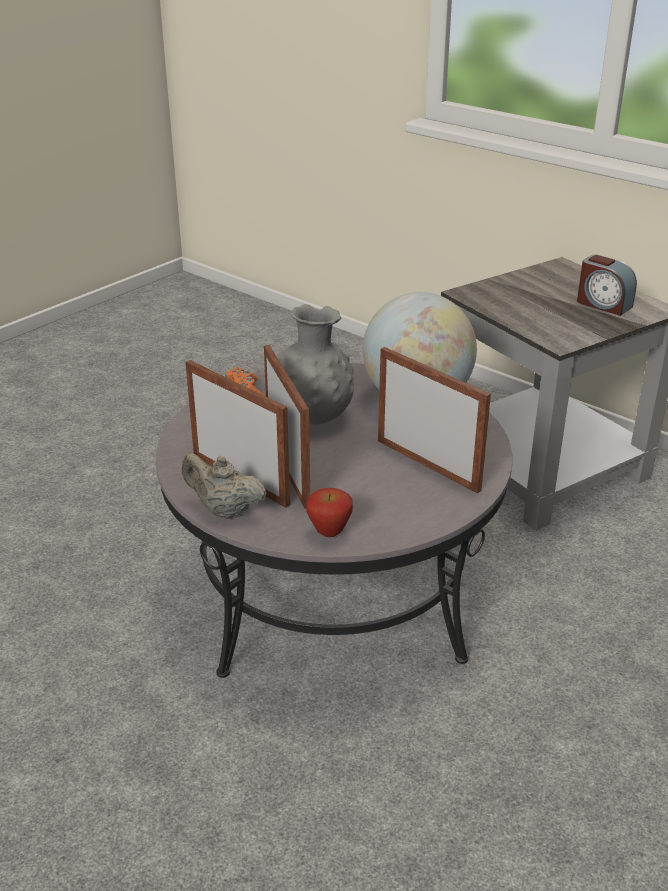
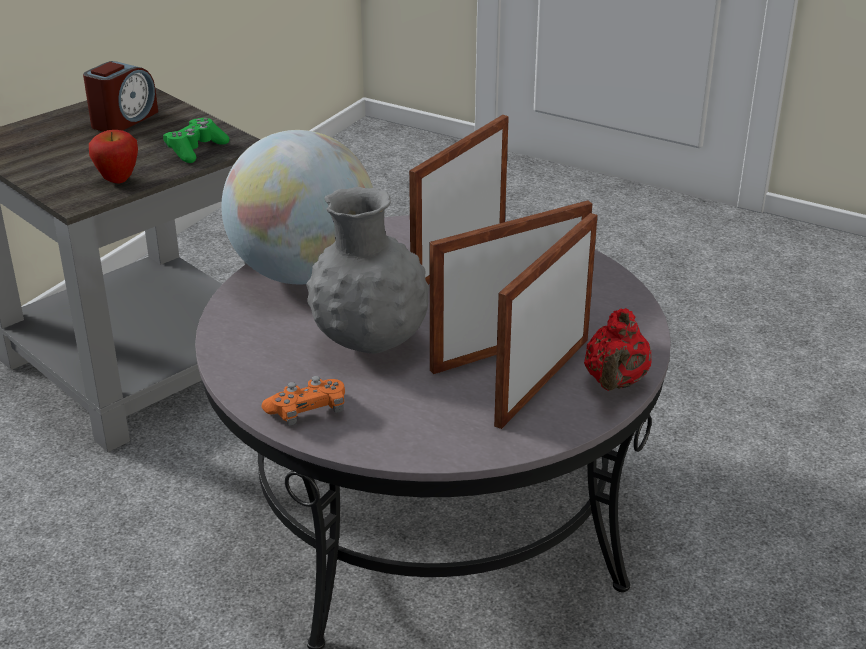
camera: 100 degrees left, 0 degrees up
beige teapot [182,453,267,519] -> red teapot [584,308,652,391]
apple [306,488,353,537] -> apple moved to [89,130,138,183]
none -> green game controller [163,118,230,163]

